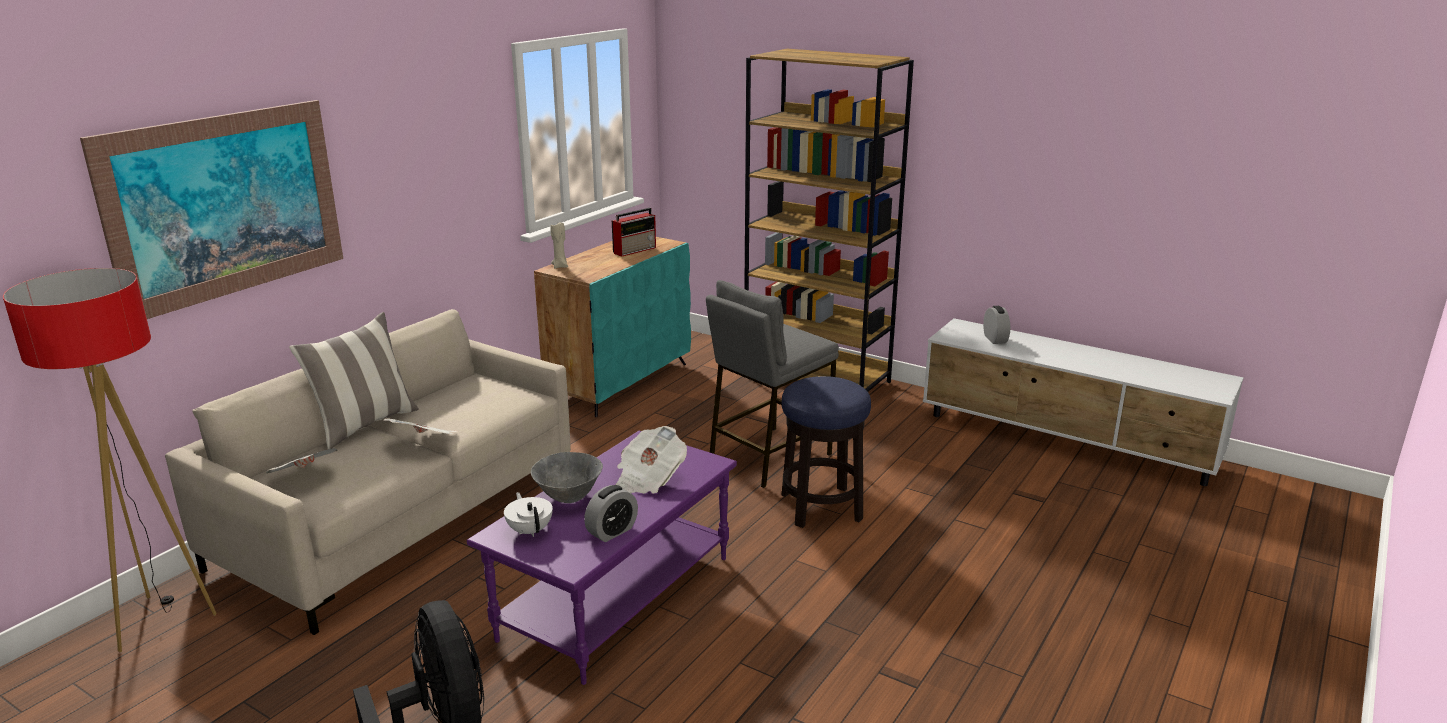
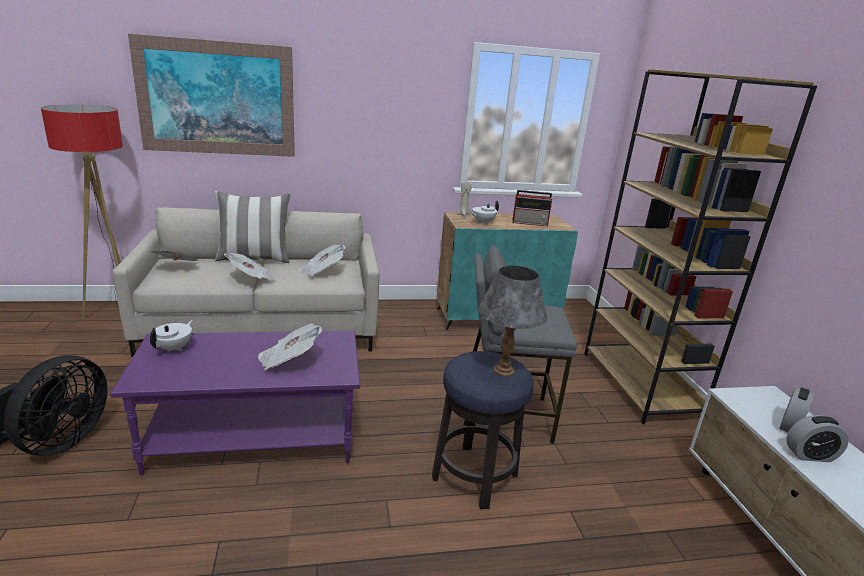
camera: 45 degrees right, 0 degrees up
grey bowl [531,452,603,503] -> none
alarm clock [584,485,638,542] -> alarm clock moved to [786,415,849,462]
none -> newspaper [298,245,346,276]
none -> white teapot [470,200,499,224]
none -> grey table lamp [479,266,547,377]

